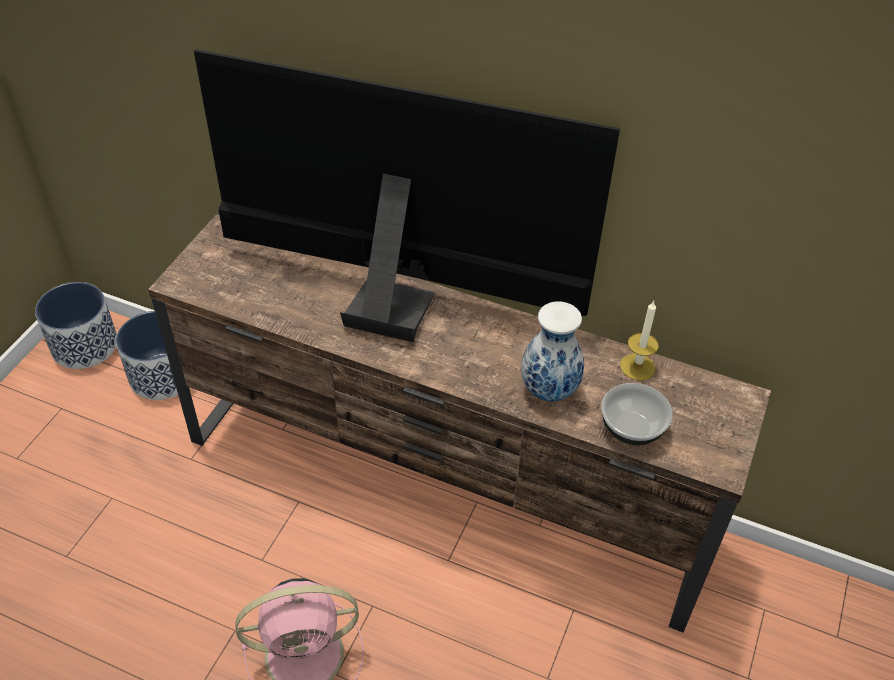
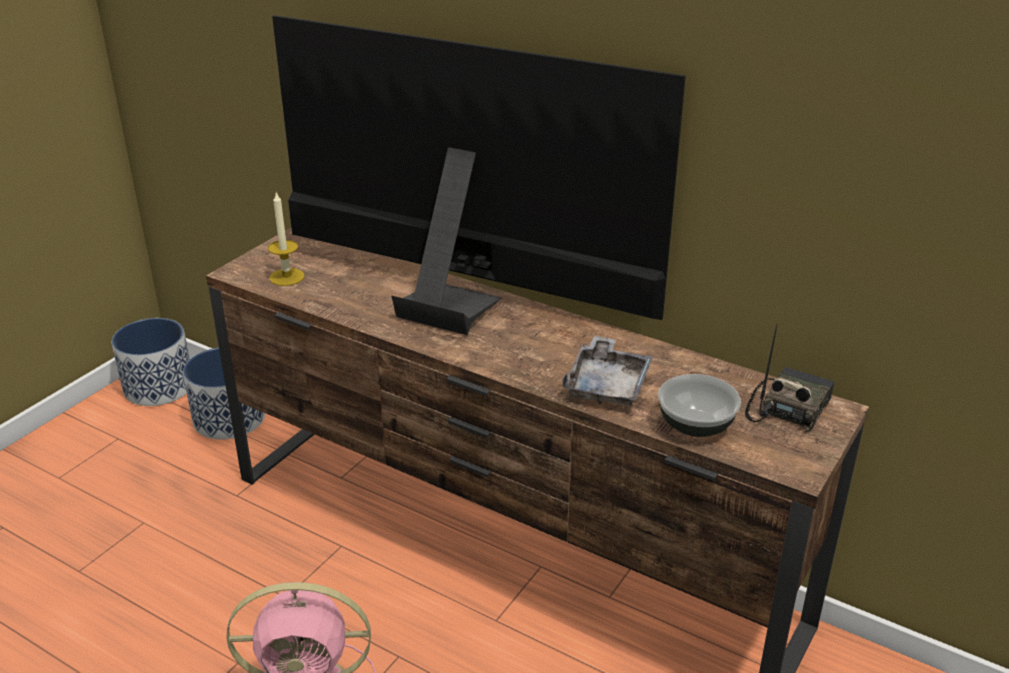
camera: 10 degrees right, 15 degrees down
vase [521,301,584,401] -> grey tray [562,335,653,405]
candle [620,301,659,381] -> candle moved to [268,192,304,286]
none -> radio [745,323,834,432]

